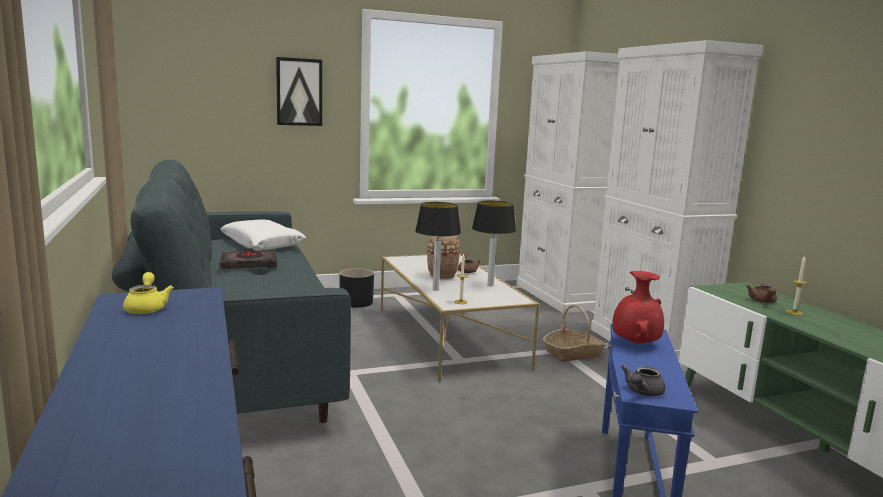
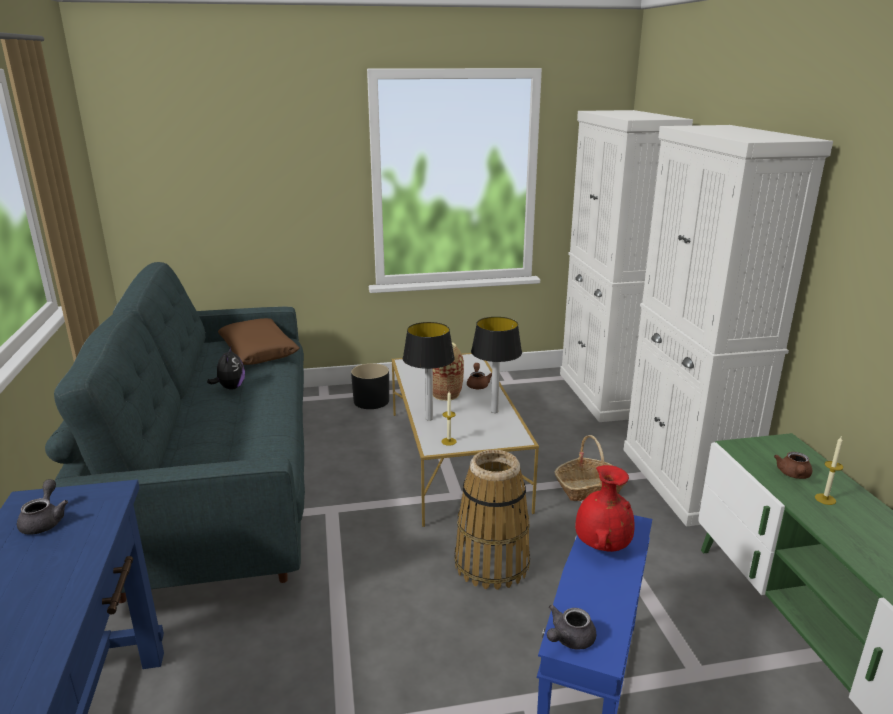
camera: 10 degrees right, 10 degrees up
yellow teapot [123,272,174,314] -> grey teapot [17,479,68,535]
white pillow [220,220,306,250] -> brown pillow [218,318,300,365]
black book [220,249,277,269] -> plush toy [207,346,245,390]
picture [276,57,322,126] -> none
none -> basket [454,450,530,590]

